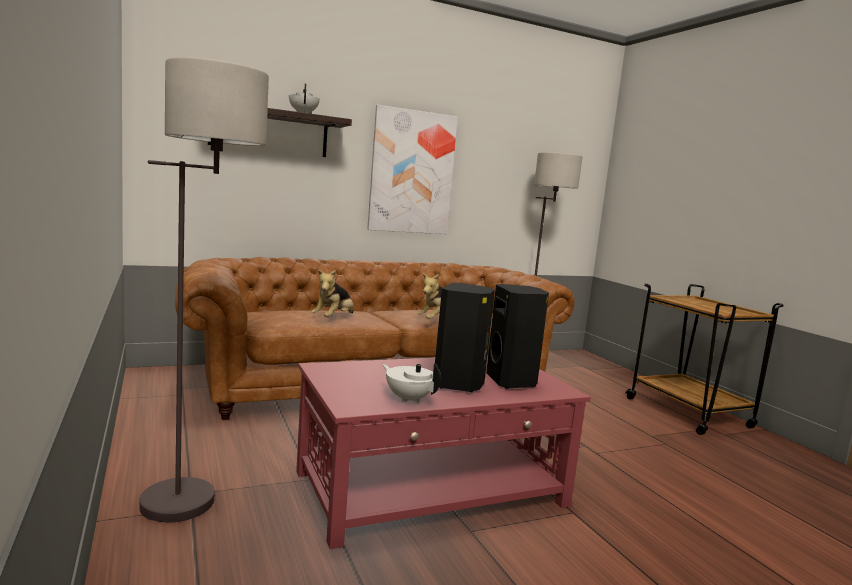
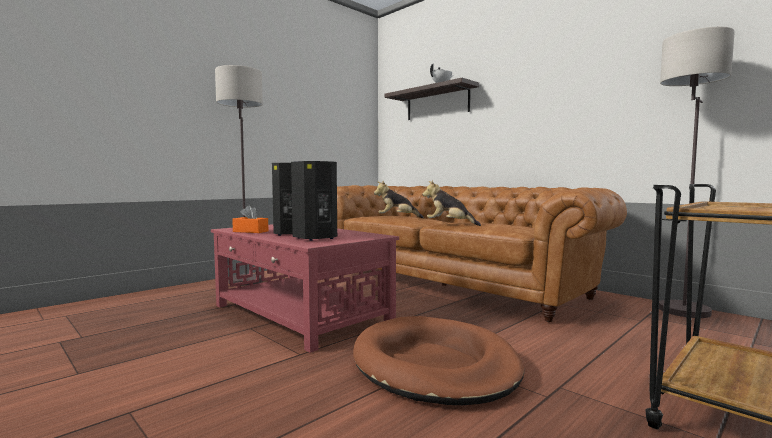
camera: 70 degrees right, 5 degrees down
picture [367,105,458,234] -> none
white teapot [382,363,441,403] -> orange tissue box [232,205,268,233]
none -> brown dog bed [353,316,524,405]

